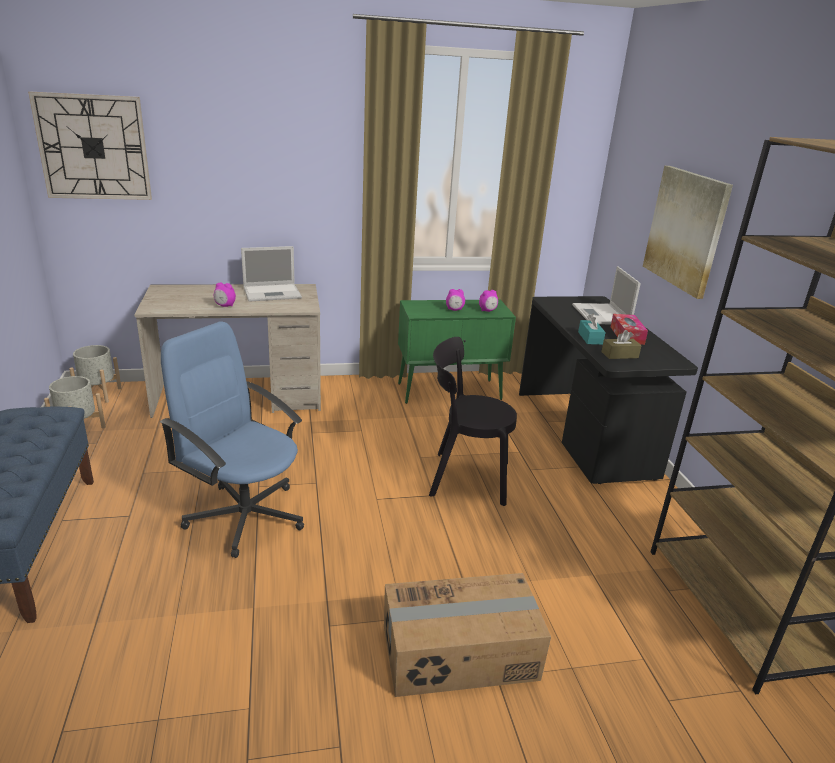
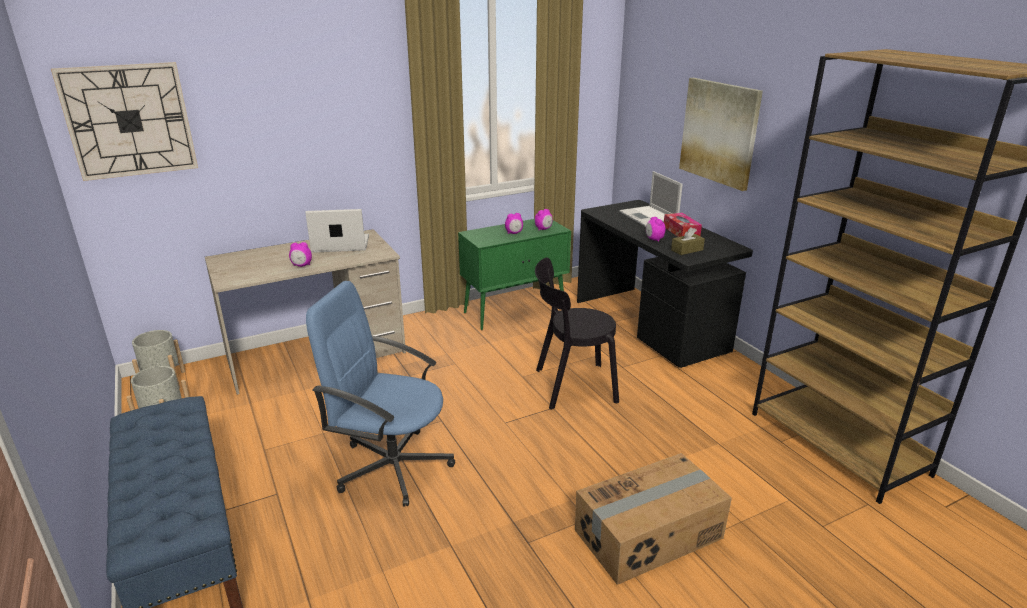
camera: 15 degrees left, 0 degrees up
laptop [241,246,302,302] -> laptop turned 150 degrees counterclockwise [305,209,369,253]
turquoise tissue box [578,313,606,345] -> alarm clock [646,217,665,242]

